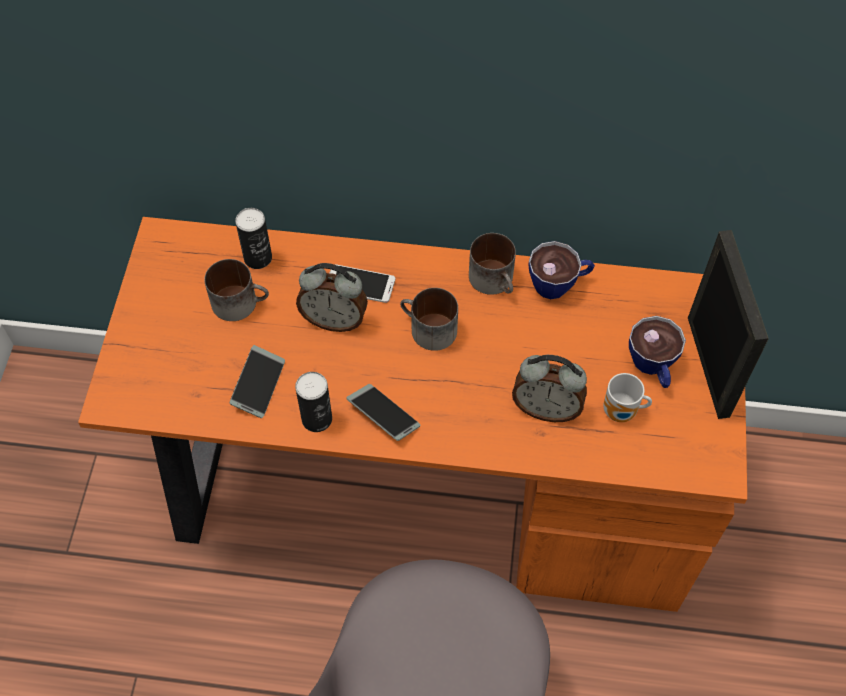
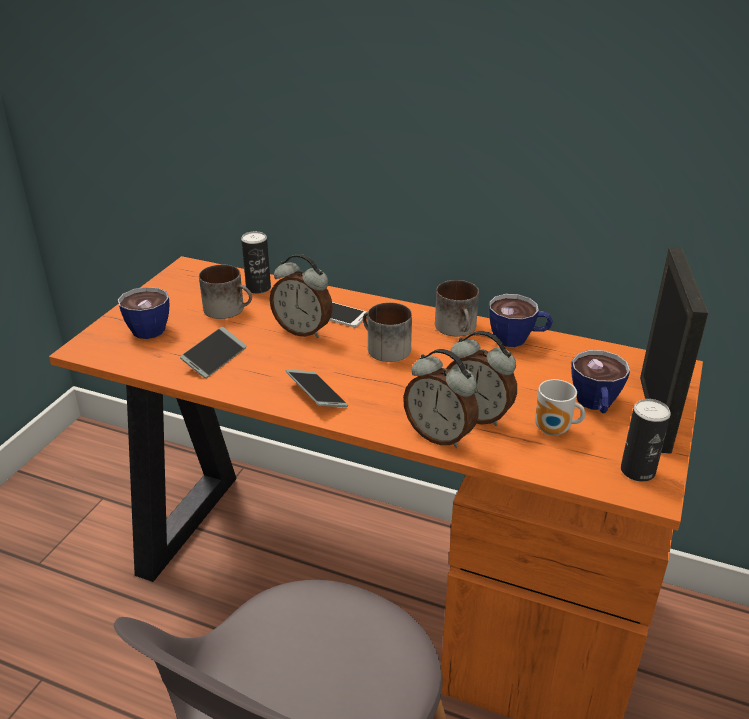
camera: 15 degrees right, 25 degrees down
can [295,372,332,432] -> can moved to [621,399,671,482]
none -> cup [118,287,169,339]
none -> alarm clock [403,349,478,448]

